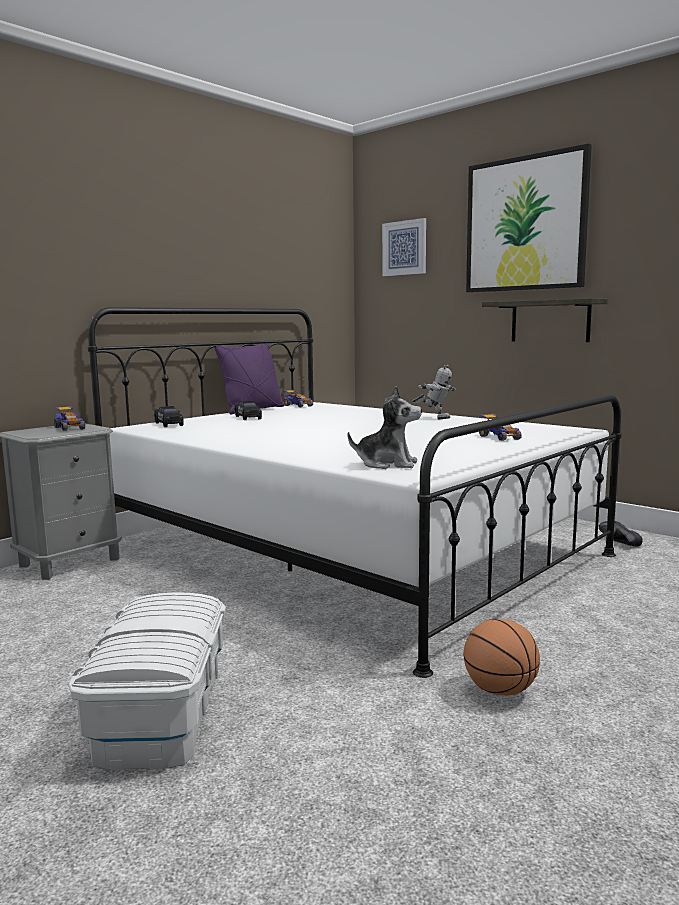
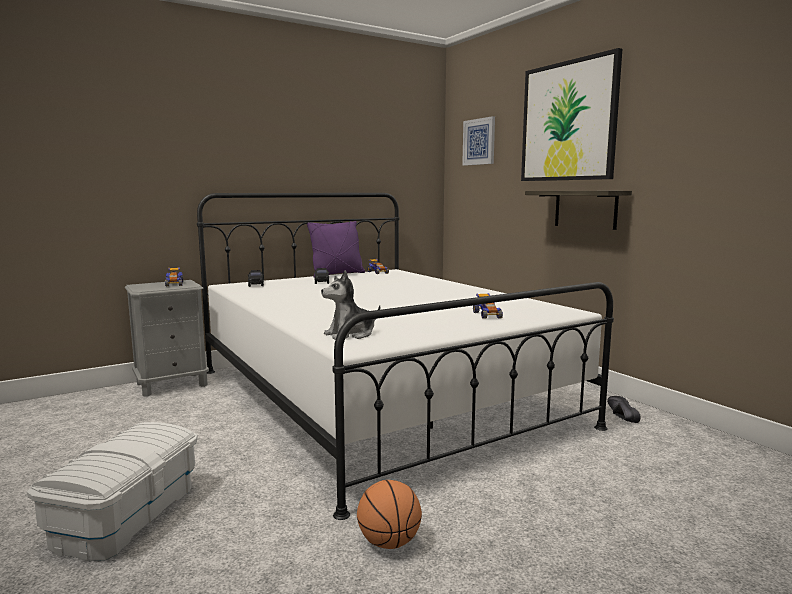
camera: 15 degrees right, 0 degrees up
plush toy [348,386,422,469] -> plush toy turned 120 degrees clockwise [321,270,380,340]
toy robot [413,365,456,419] -> none

